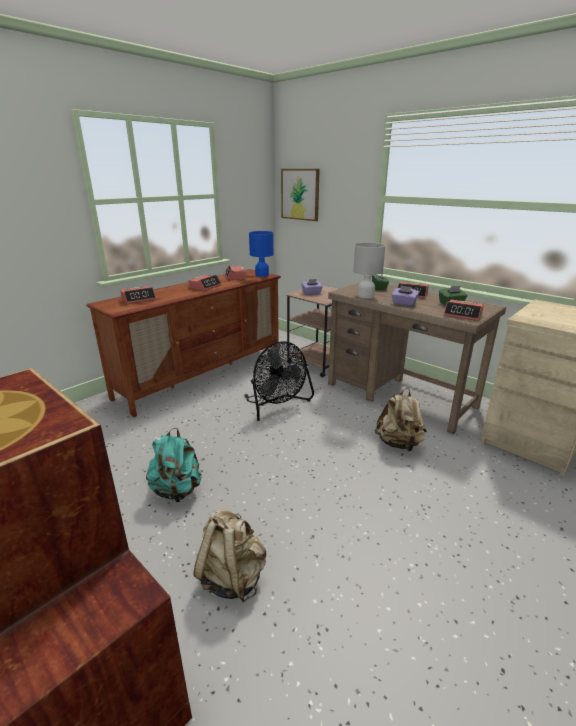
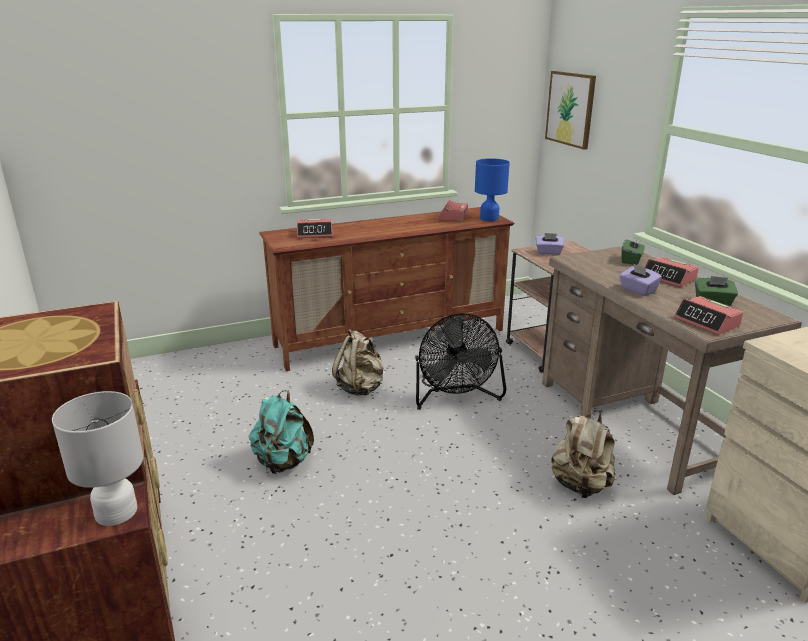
camera: 25 degrees right, 0 degrees up
alarm clock [188,275,222,291] -> none
beige backpack [194,509,266,603] -> beige backpack moved to [332,329,384,396]
grey table lamp [353,243,386,298] -> grey table lamp moved to [52,391,143,526]

